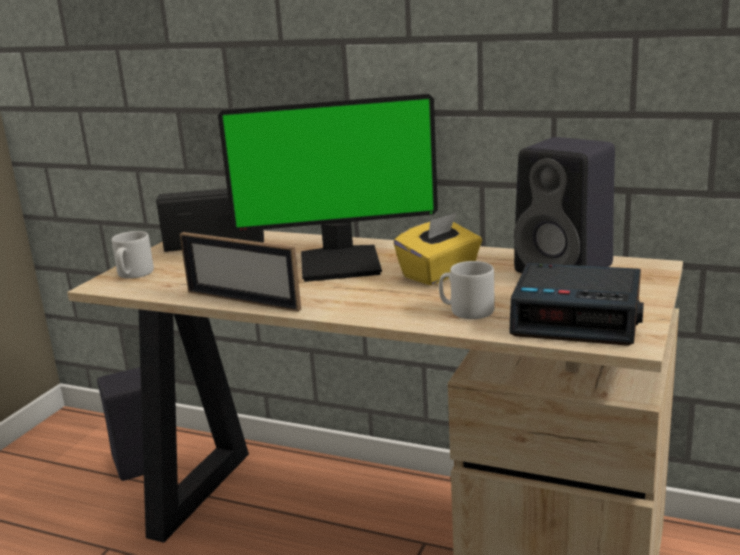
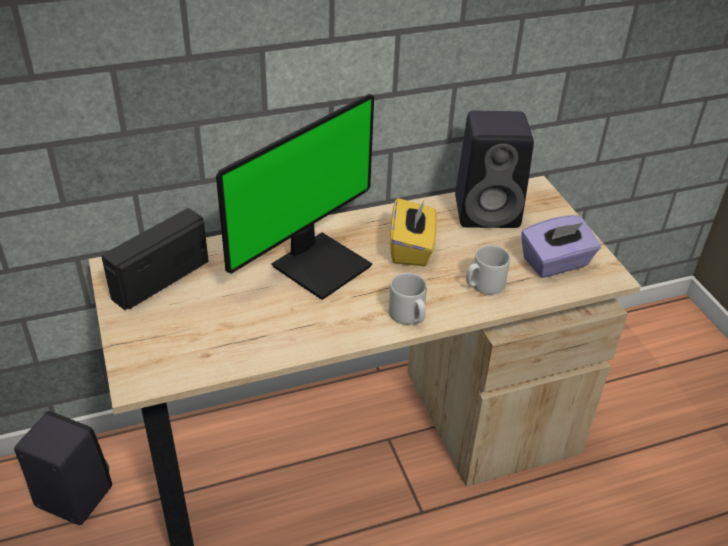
camera: 45 degrees left, 20 degrees up
grey mug [112,231,154,279] -> grey mug moved to [389,273,427,325]
picture frame [180,232,301,312] -> none
alarm clock [509,263,644,346] -> purple tissue box [521,215,601,278]

